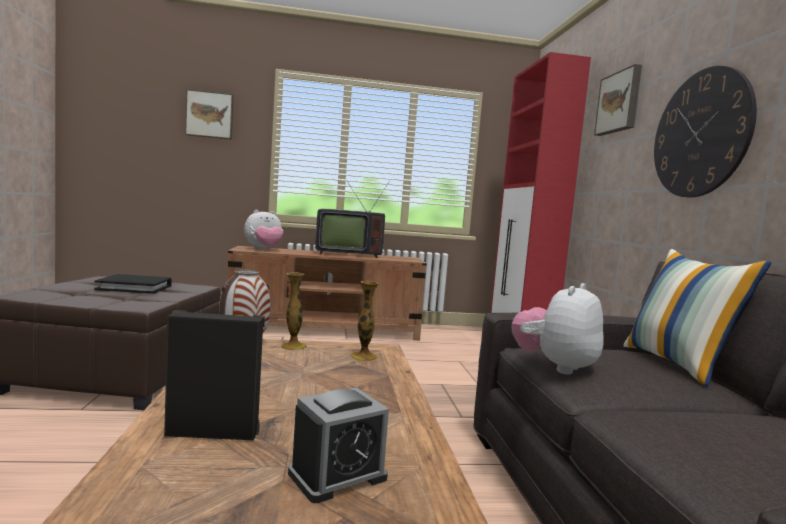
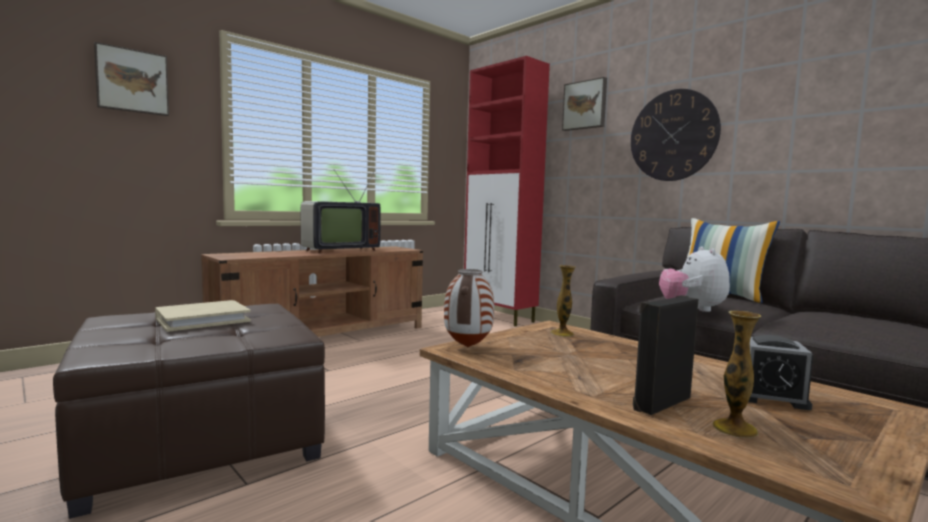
camera: 35 degrees left, 0 degrees up
black book [94,274,172,294] -> beige book [155,300,251,332]
plush toy [244,210,283,250] -> none
vase [281,272,307,350] -> vase moved to [713,311,761,438]
alarm clock [288,388,389,503] -> alarm clock turned 90 degrees clockwise [748,335,813,410]

